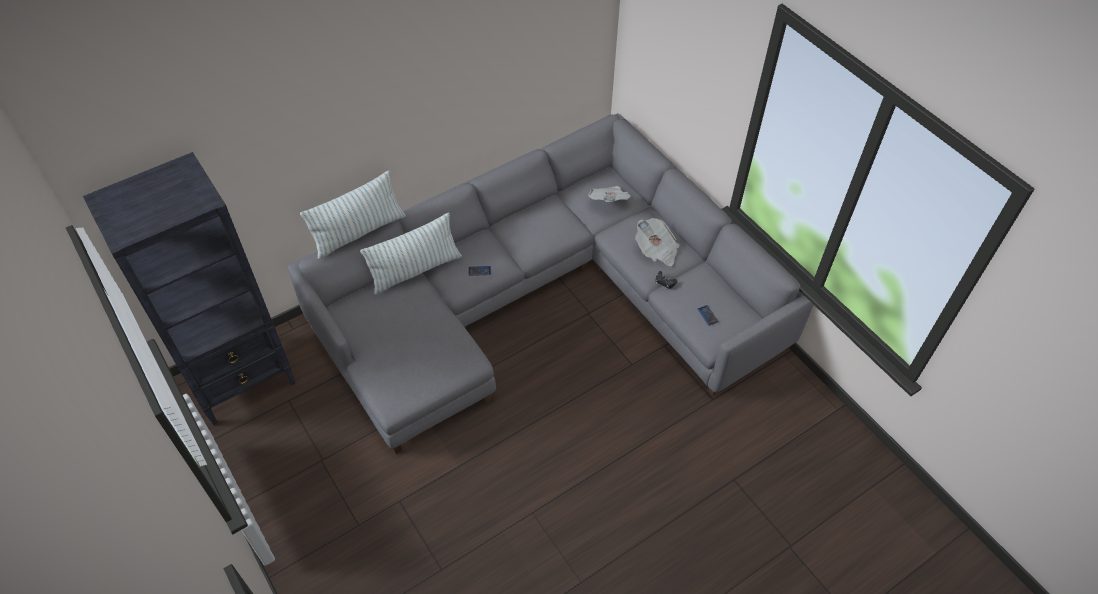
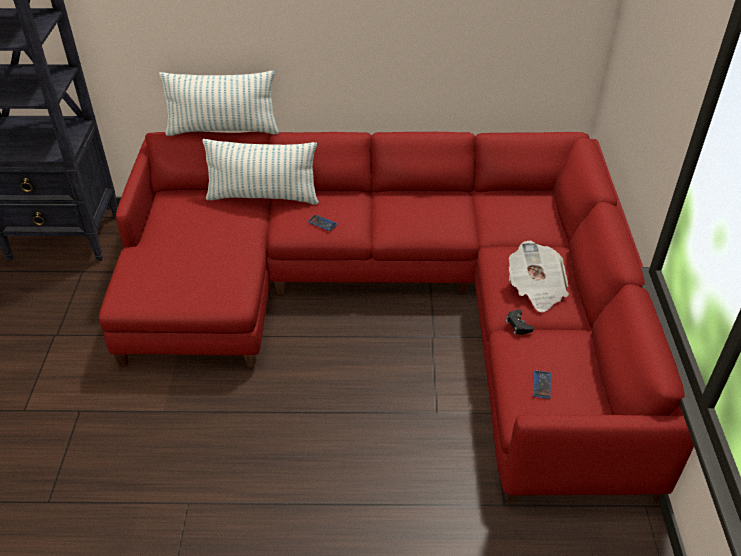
camera: 35 degrees right, 10 degrees down
grey sofa [288,114,813,454] -> red sofa [99,131,694,502]
newspaper [588,186,631,202] -> none

